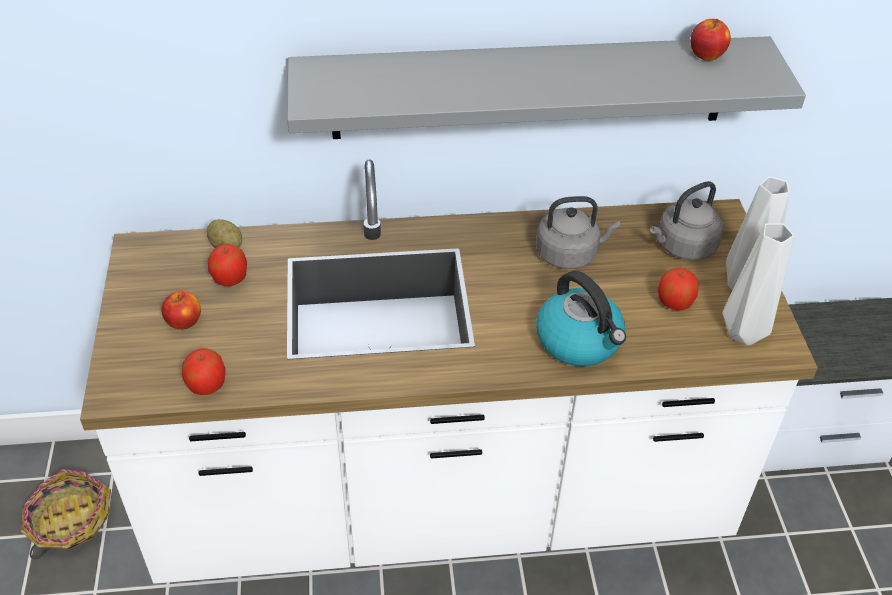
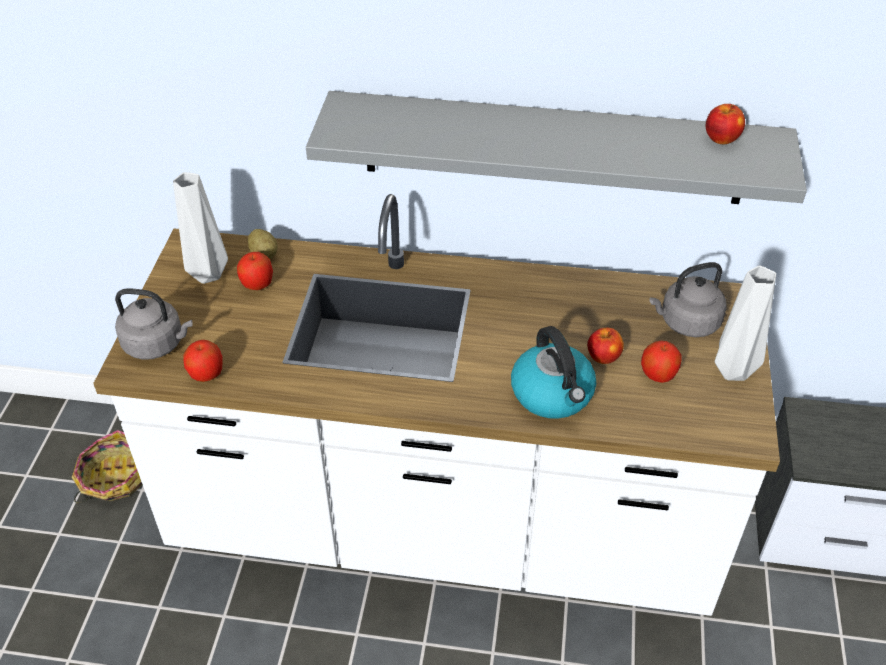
camera: 15 degrees right, 0 degrees up
apple [161,290,201,330] -> apple moved to [587,328,624,364]
grey kettle [536,196,621,269] -> grey kettle moved to [115,289,193,360]
grey vase [723,223,794,345] -> grey vase moved to [173,172,228,284]

